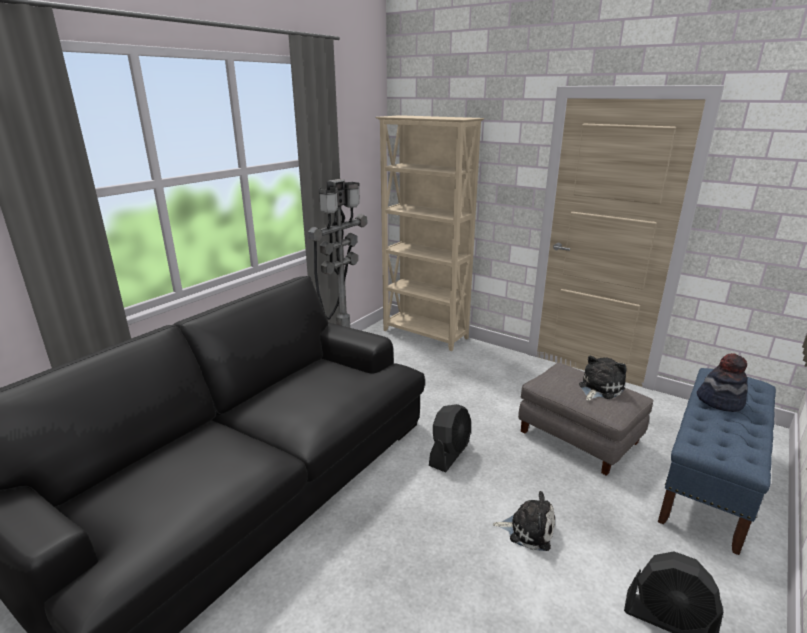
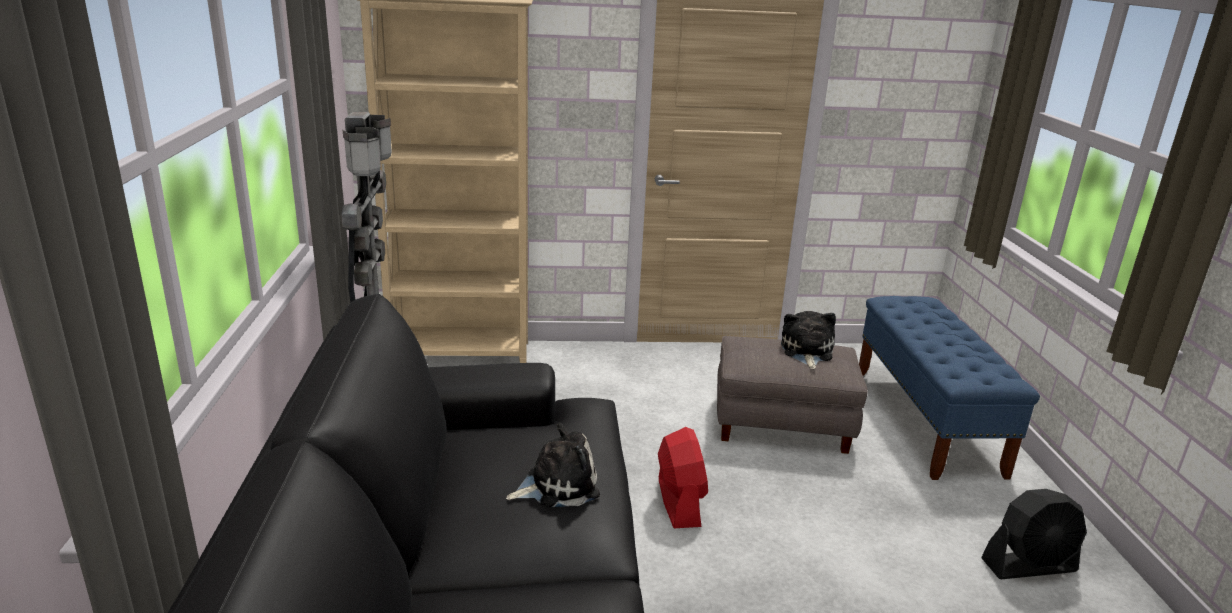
camera: 40 degrees left, 0 degrees up
black fan [429,404,471,472] -> red fan [658,427,708,528]
plush toy [493,491,555,551] -> plush toy moved to [506,423,600,507]
hat [697,353,748,412] -> none

